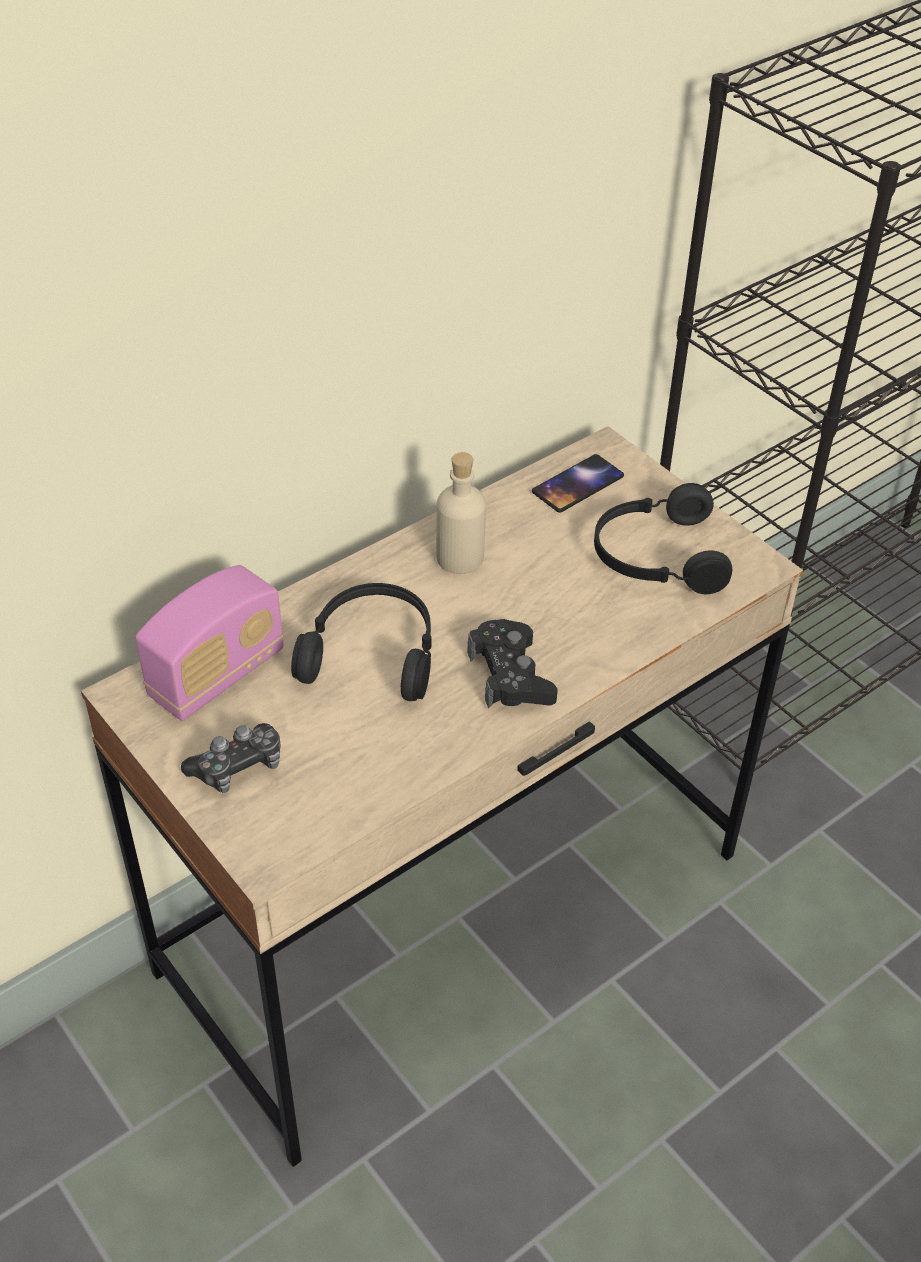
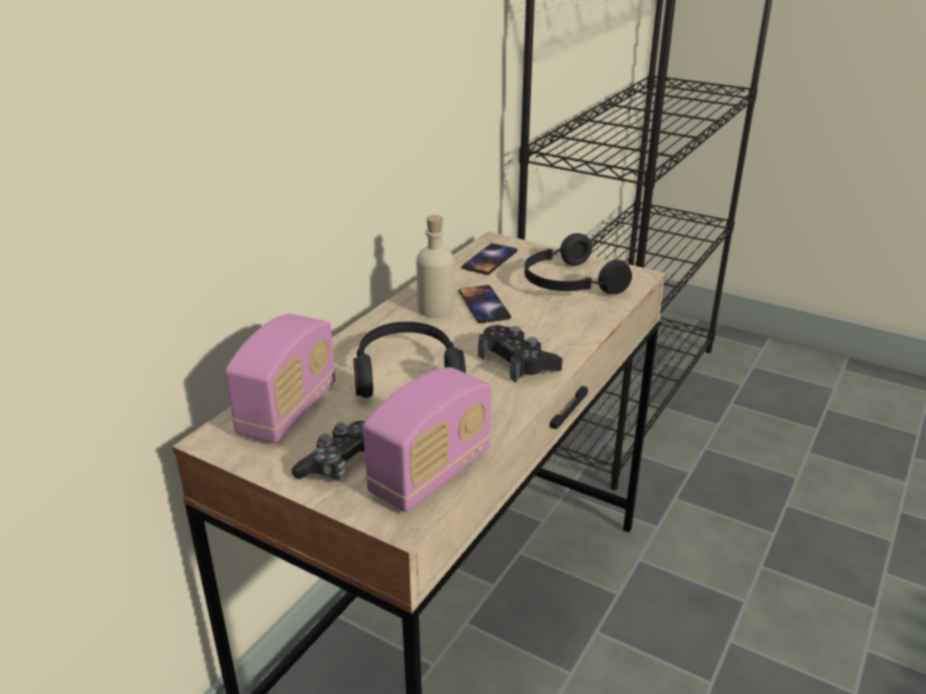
camera: 20 degrees left, 15 degrees down
none -> radio [363,367,491,512]
none -> phone [459,285,511,323]

